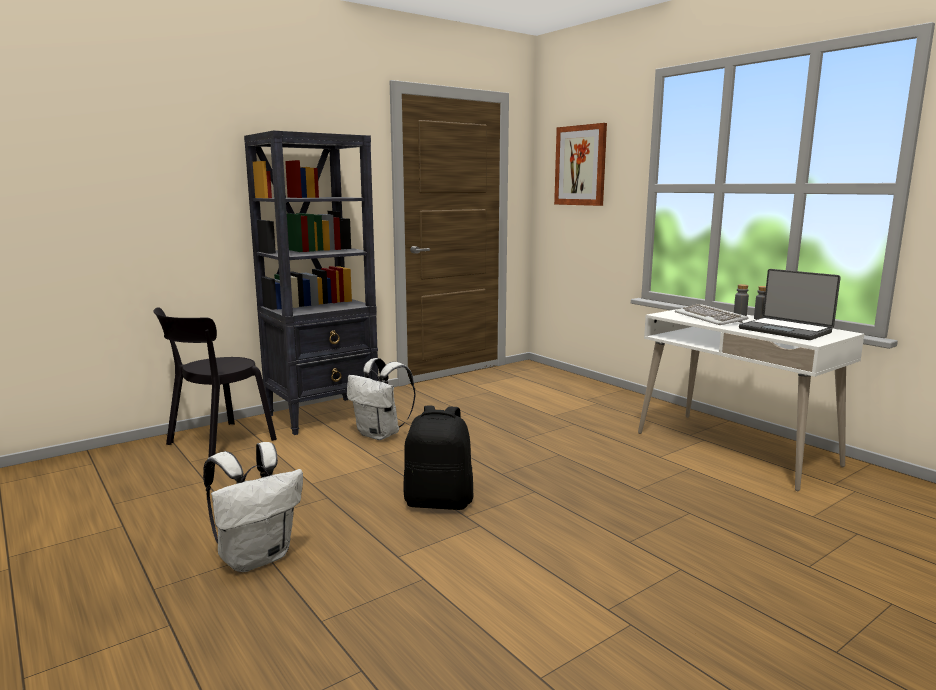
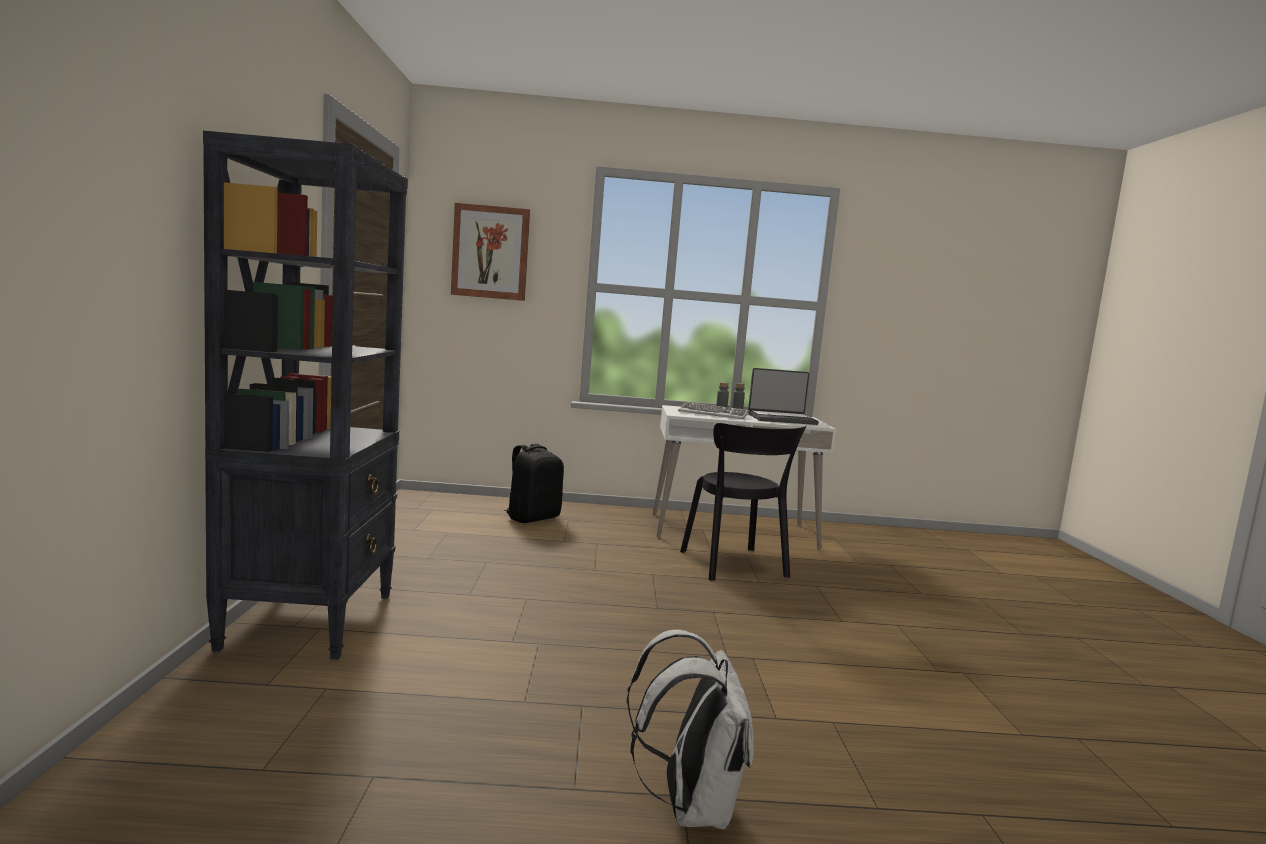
camera: 55 degrees left, 5 degrees down
black chair [153,307,277,458] -> black chair moved to [680,423,806,581]
white backpack [347,358,416,440] -> none
black backpack [403,405,473,510] -> black backpack moved to [504,443,564,523]

